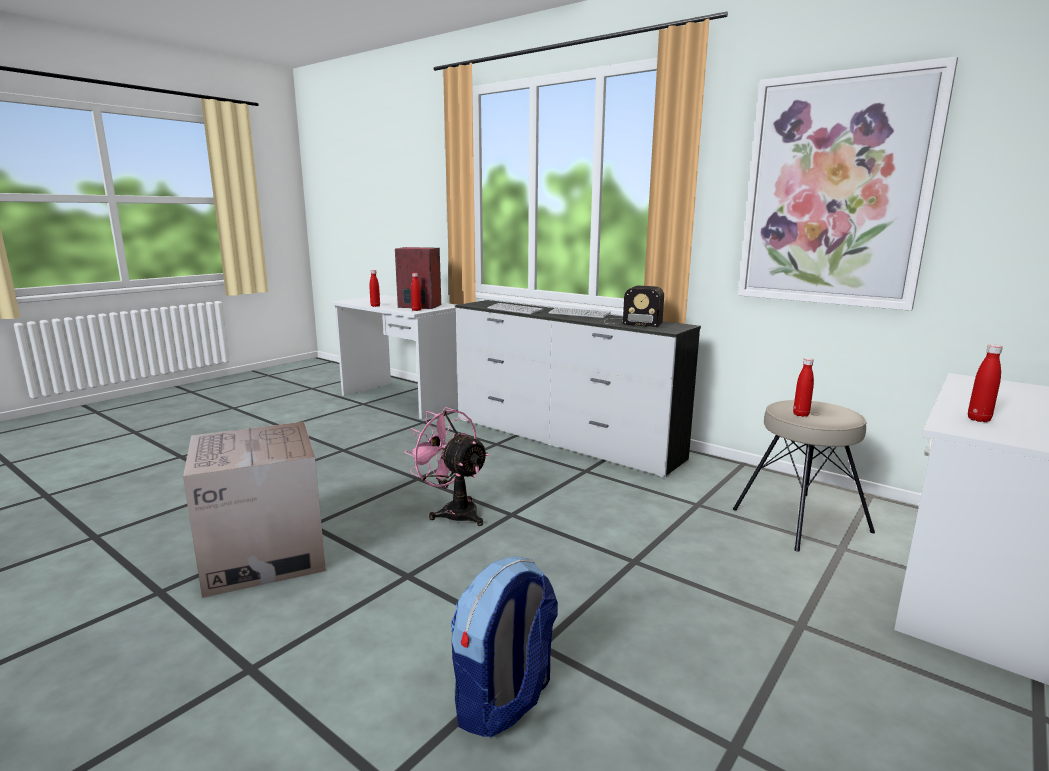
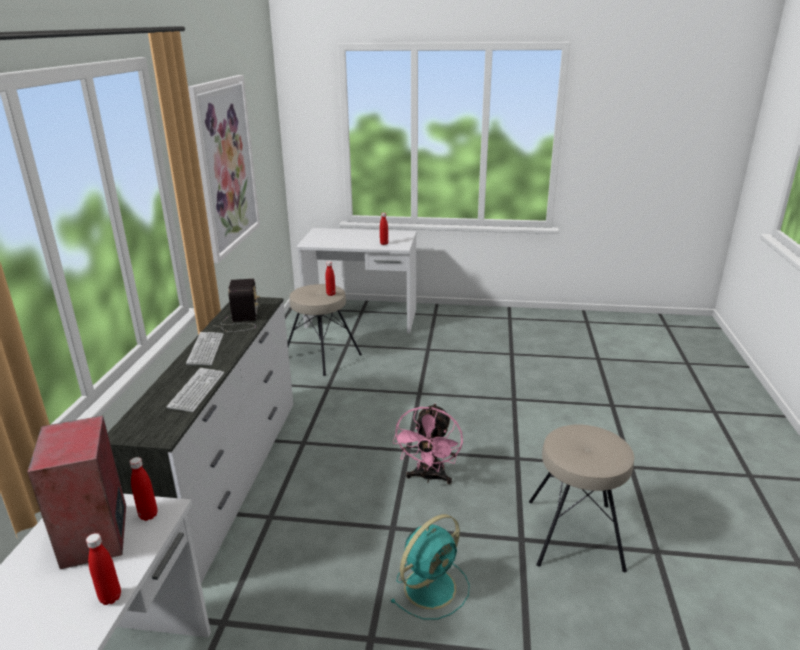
camera: 120 degrees left, 10 degrees up
cardboard box [183,422,326,598] -> beige stool [529,425,634,572]
backpack [451,557,558,738] -> none
none -> turquoise fan [391,514,470,620]

